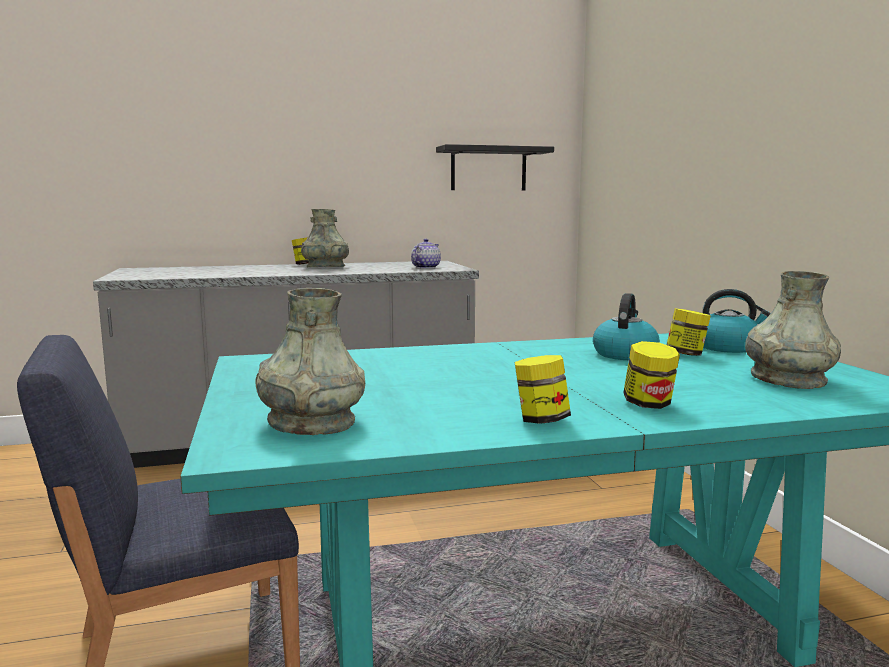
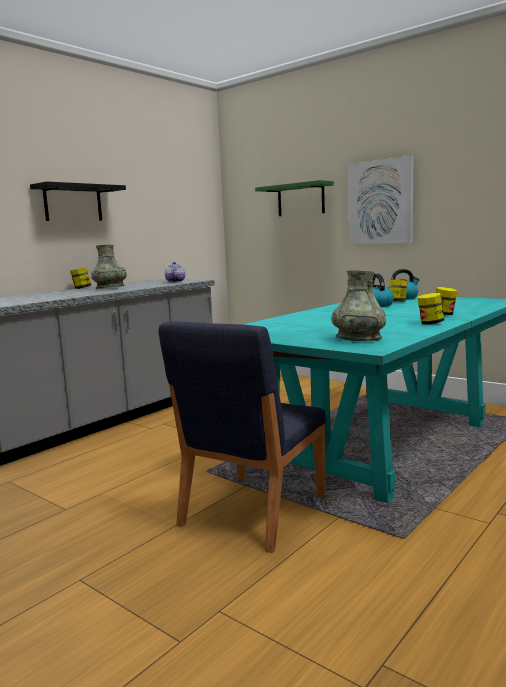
camera: 35 degrees left, 0 degrees up
black shelf [436,144,554,191] -> black shelf moved to [30,181,126,221]
grey vase [745,271,841,389] -> none
none -> green shelf [255,180,334,216]
none -> picture [348,156,413,244]

